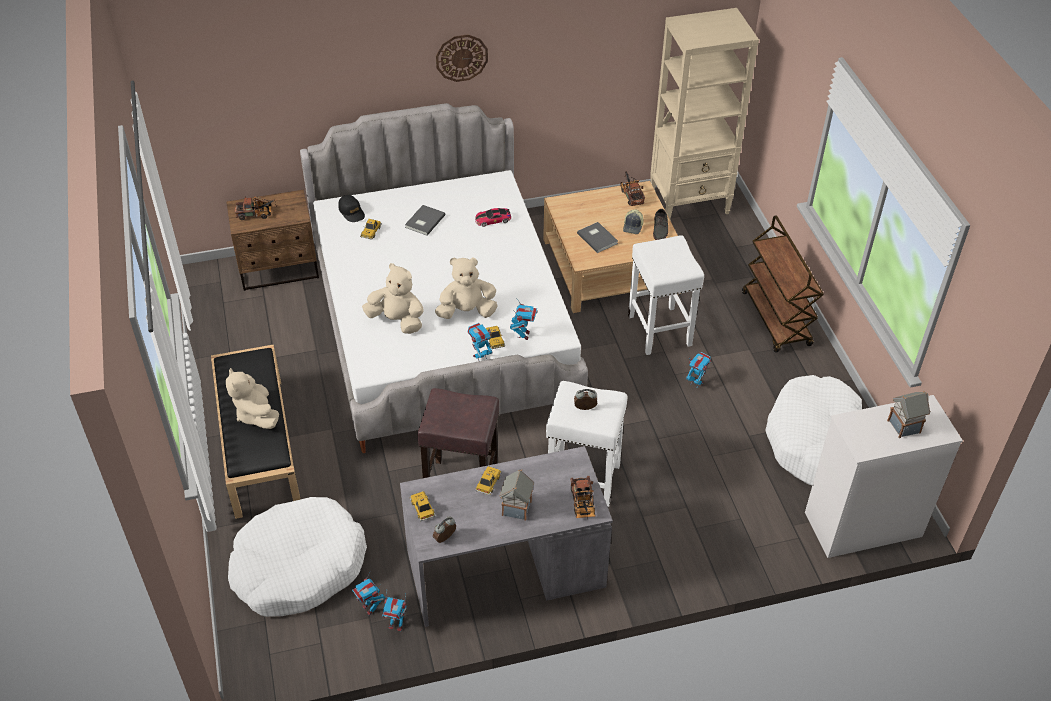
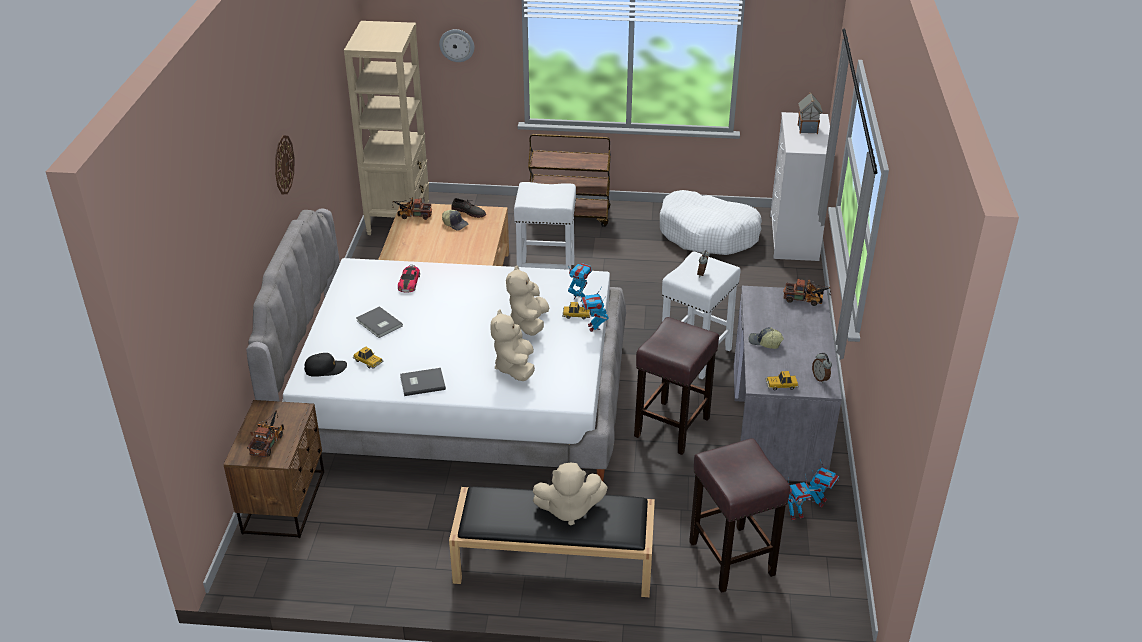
camera: 70 degrees left, 10 degrees down
white dog bed [228,497,367,617] -> brown stool [689,438,790,593]
beige plush toy [362,263,424,334] -> beige plush toy turned 45 degrees counterclockwise [490,310,535,381]
toy car [475,466,502,495] -> cap [748,327,784,349]
toy house [499,470,534,521] -> none
grey book [577,222,618,253] -> grey book moved to [400,368,446,396]
toy robot [686,352,711,388] -> none
none -> wall clock [439,29,474,62]

